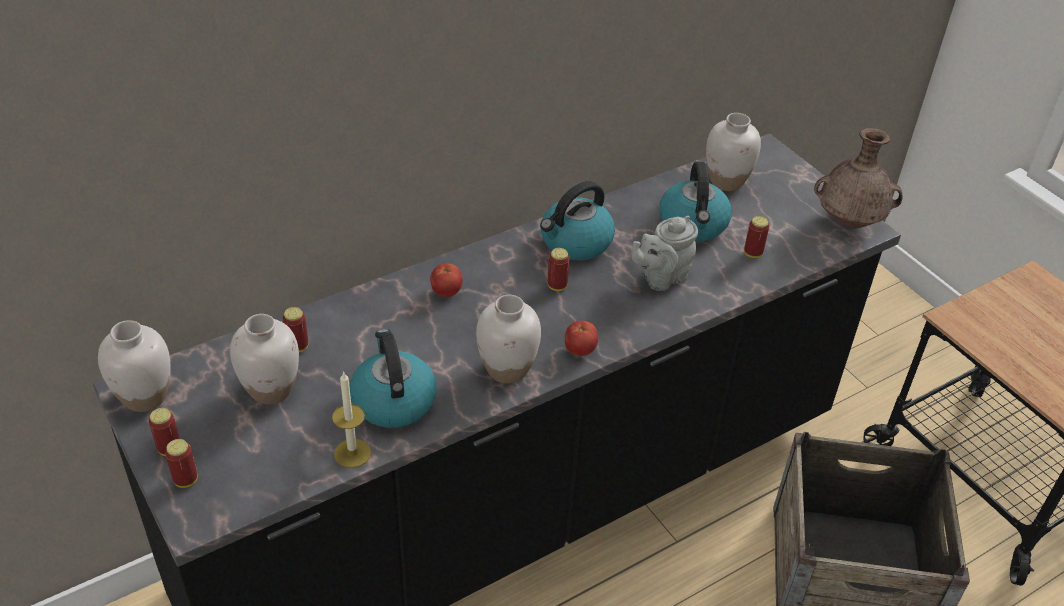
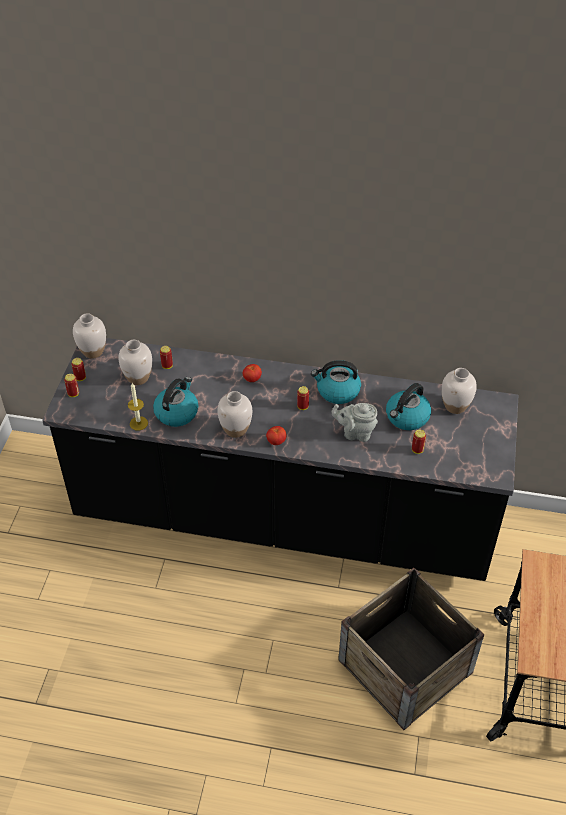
camera: 45 degrees right, 5 degrees up
brown vase [814,128,902,229] -> none

